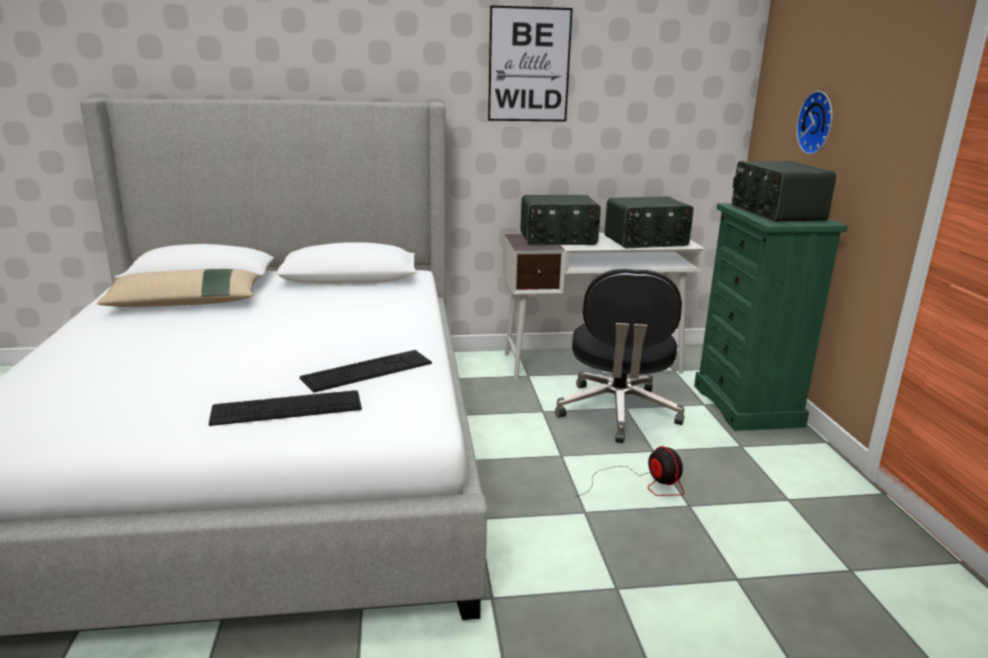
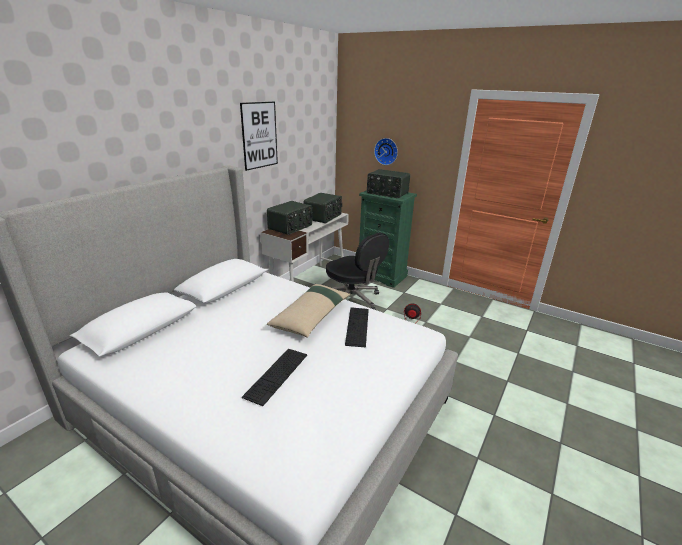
camera: 50 degrees left, 5 degrees up
beige pillow [97,269,259,307] -> beige pillow moved to [267,284,350,338]
keyboard [209,390,362,426] -> keyboard moved to [242,349,307,406]

